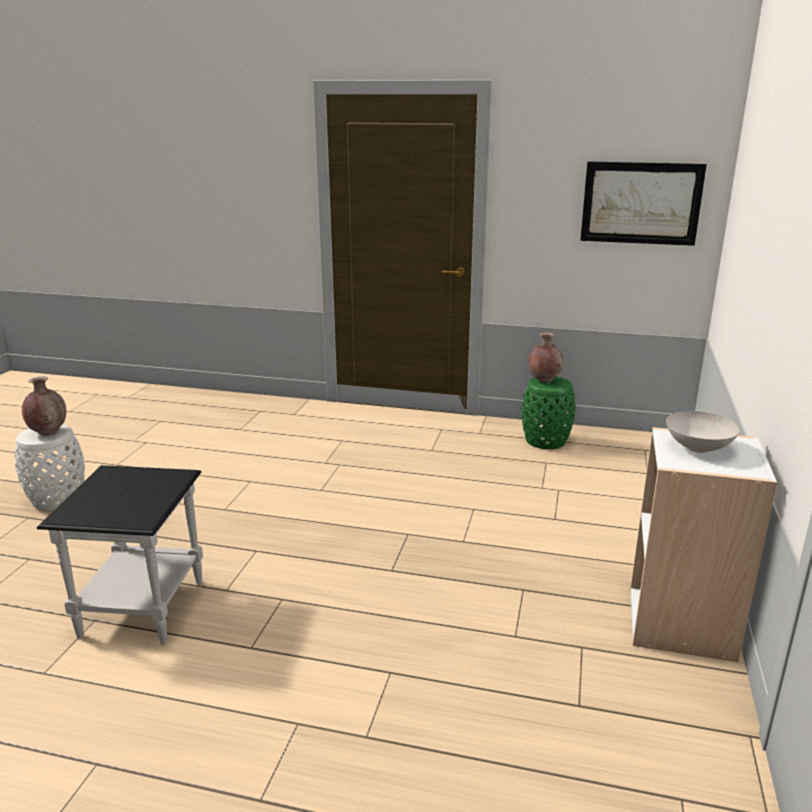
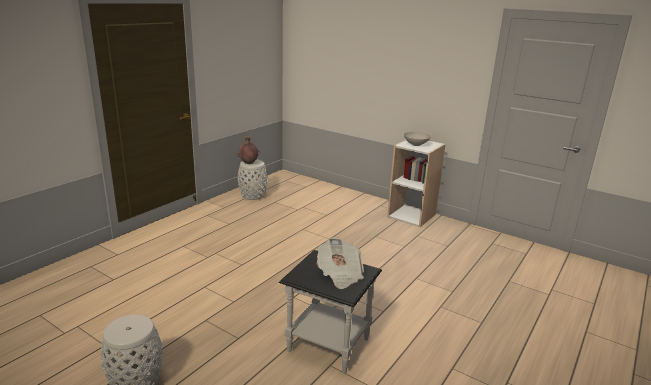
camera: 70 degrees left, 0 degrees up
brown vase [22,376,66,436] -> none
green stool [521,376,576,449] -> white stool [238,159,268,200]
picture [580,161,707,246] -> none
none -> newspaper [317,237,364,289]

